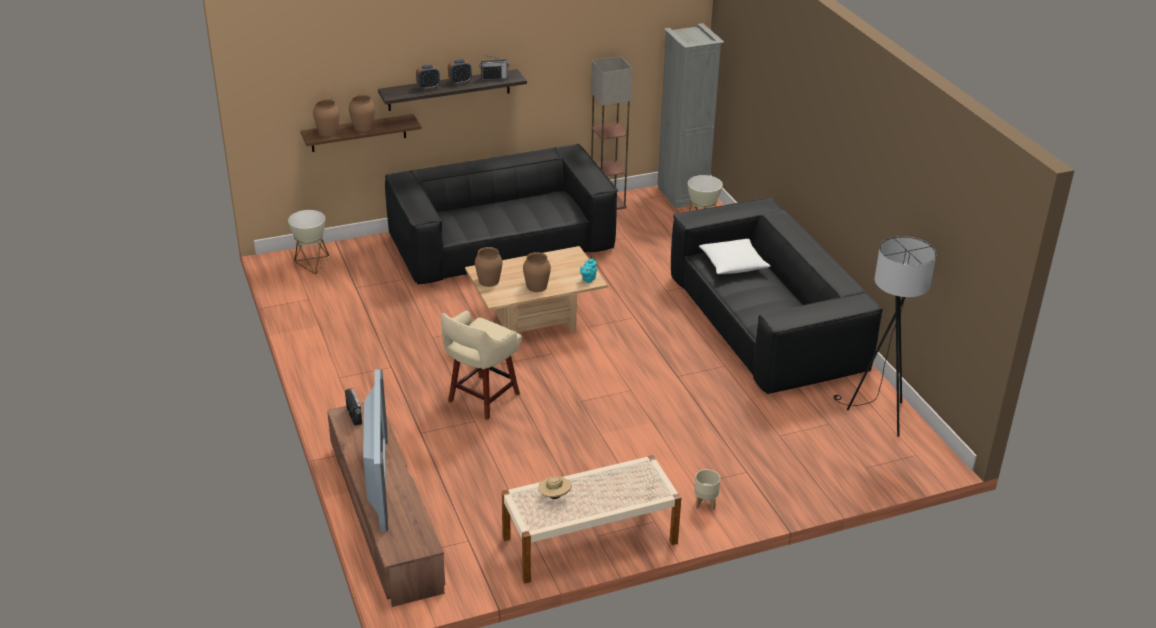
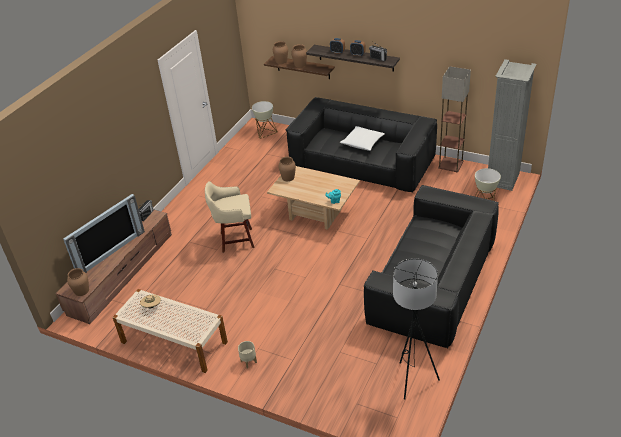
camera: 50 degrees right, 5 degrees up
brown vase [523,252,551,292] -> brown vase moved to [67,268,89,296]
white pillow [699,239,770,274] -> white pillow moved to [340,126,385,151]

